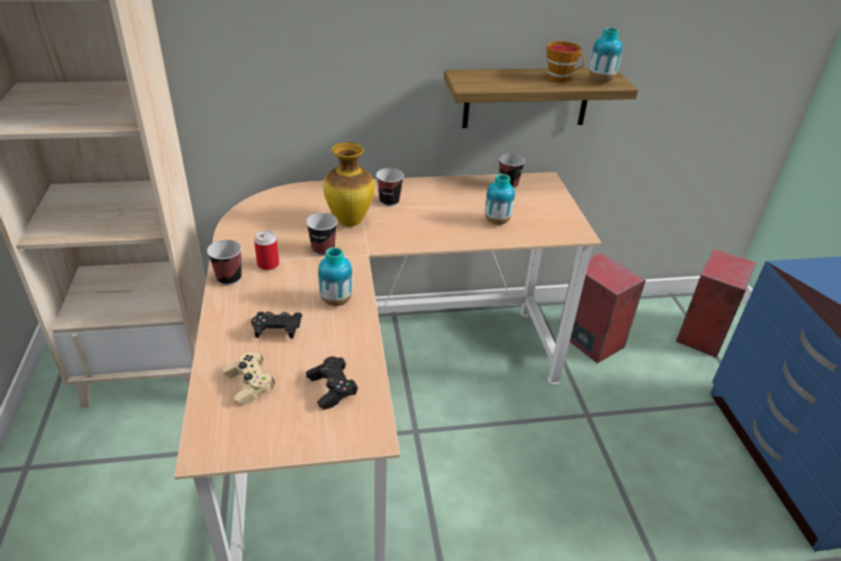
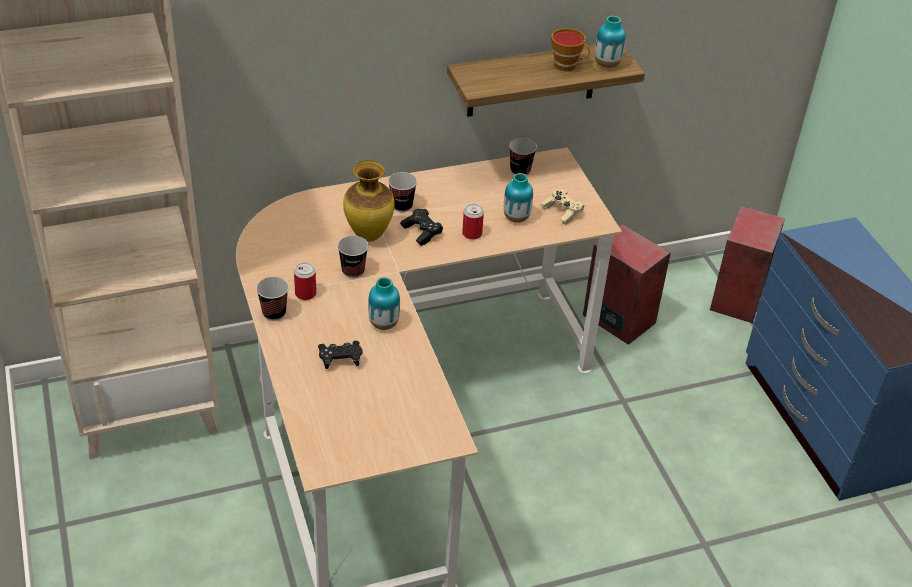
camera: 10 degrees left, 5 degrees up
beige game controller [223,352,275,405] -> beige game controller moved to [541,189,584,225]
black game controller [306,356,358,410] -> black game controller moved to [400,209,443,246]
none -> can [462,203,484,240]

